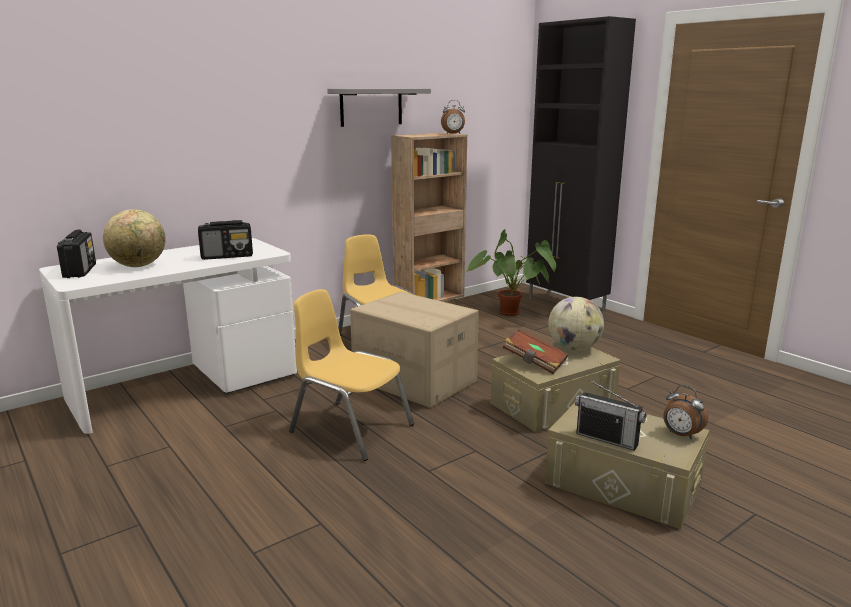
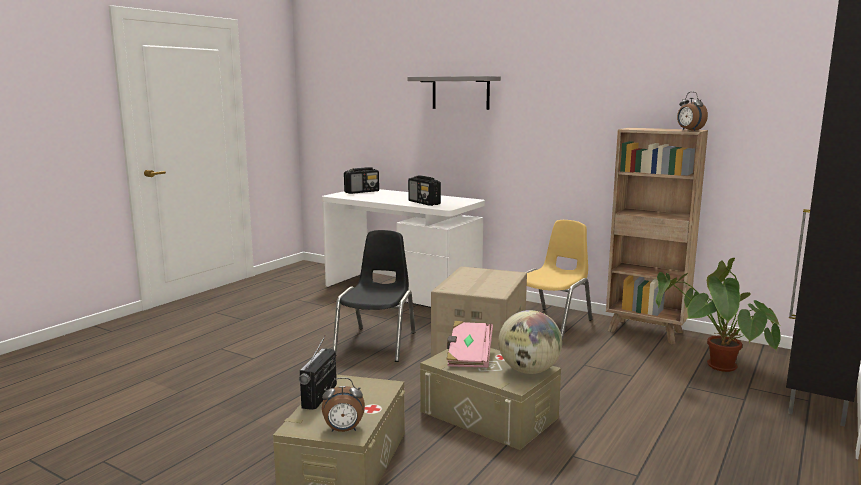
camera: 70 degrees right, 5 degrees down
globe [103,209,166,267] -> none
yellow chair [289,289,414,461] -> black chair [332,230,415,362]
grey shelf [327,88,431,127] -> grey shelf moved to [407,76,501,110]
brown book [502,329,568,374] -> pink book [446,321,493,368]
alarm clock [663,385,708,440] -> alarm clock turned 120 degrees counterclockwise [322,377,365,432]

